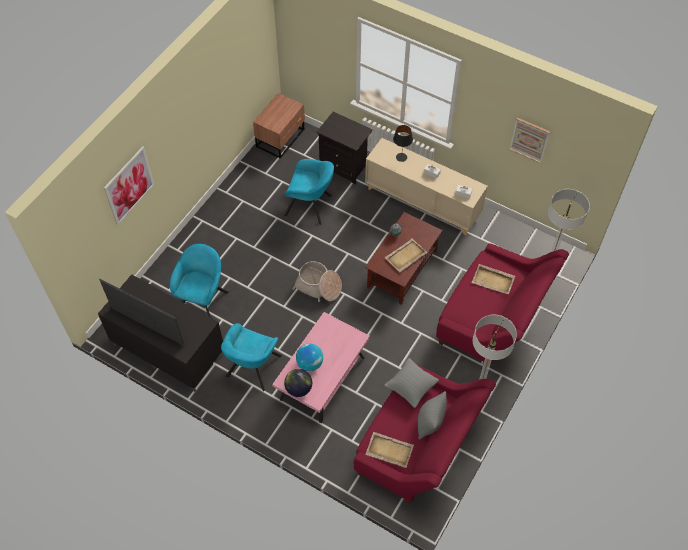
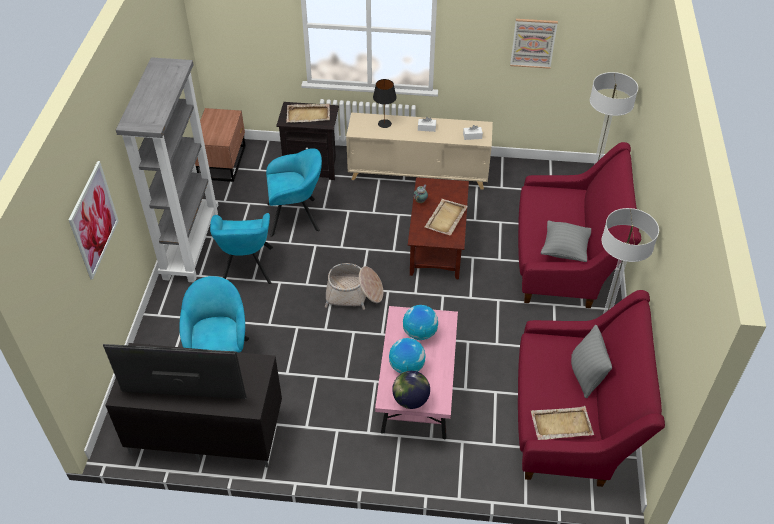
camera: 25 degrees left, 10 degrees down
turquoise armchair [221,323,282,391] -> turquoise armchair moved to [210,213,273,284]
grey pillow [384,358,439,408] -> grey pillow moved to [541,220,591,262]
beige tray [471,264,515,294] -> beige tray moved to [286,104,330,122]
none -> grey bookcase [116,57,218,282]
none -> globe [403,305,438,340]

